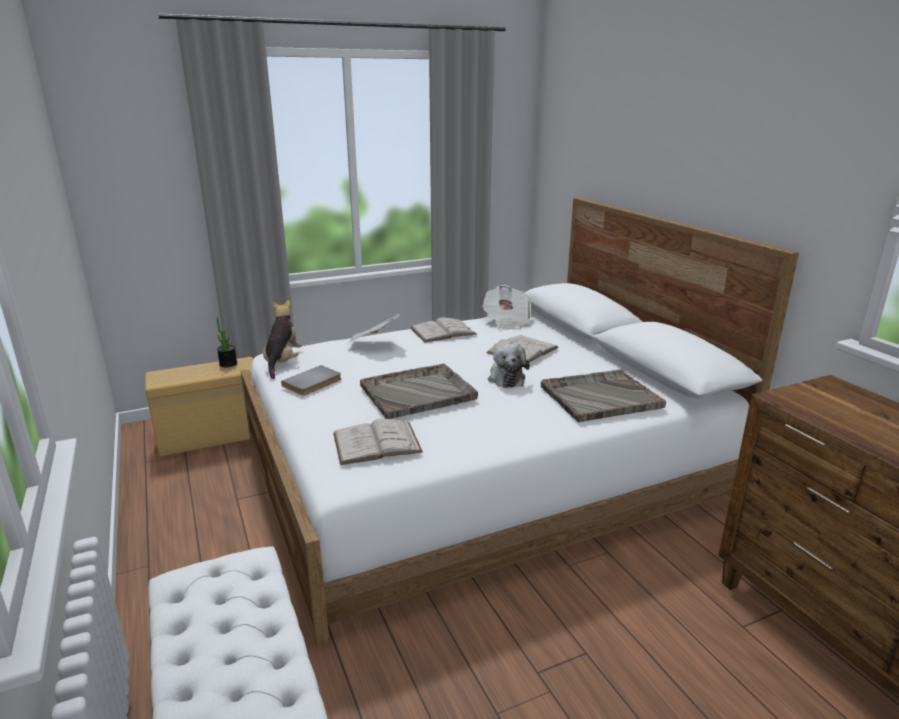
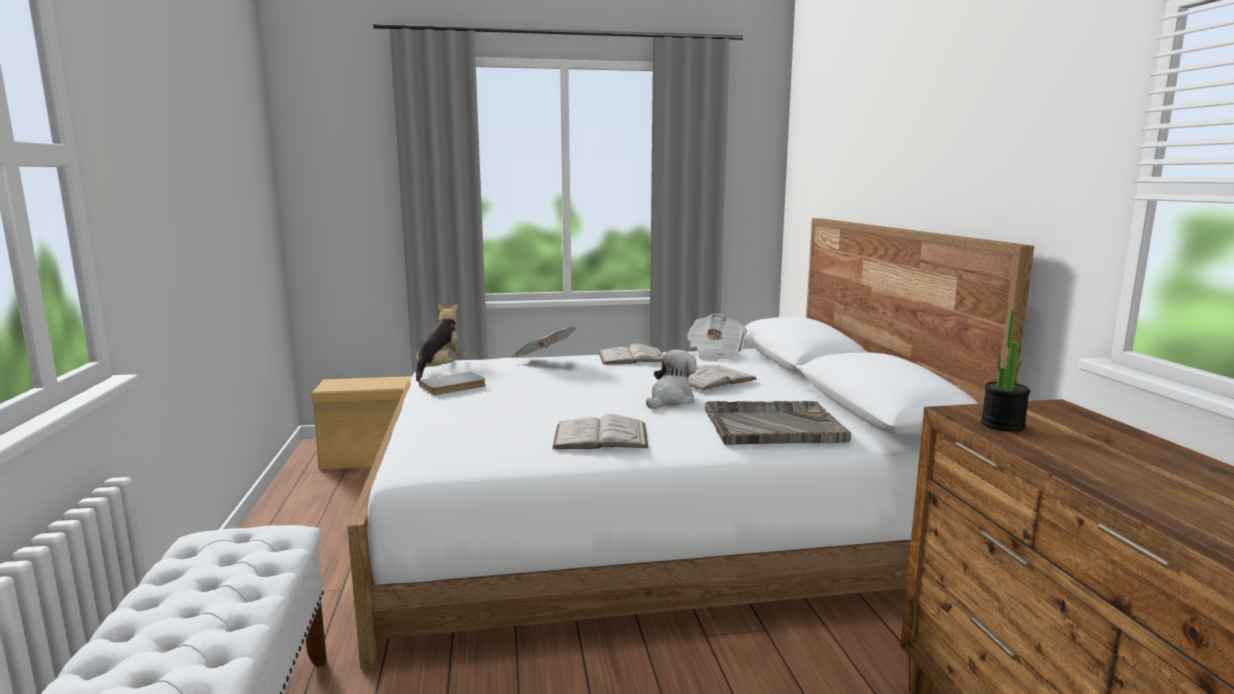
camera: 15 degrees right, 10 degrees down
potted plant [217,317,237,367] -> potted plant moved to [981,311,1030,432]
white book [333,419,423,465] -> white book moved to [552,414,648,449]
grey tray [360,363,478,419] -> none
plush toy [488,344,530,388] -> plush toy turned 150 degrees counterclockwise [646,350,697,409]

